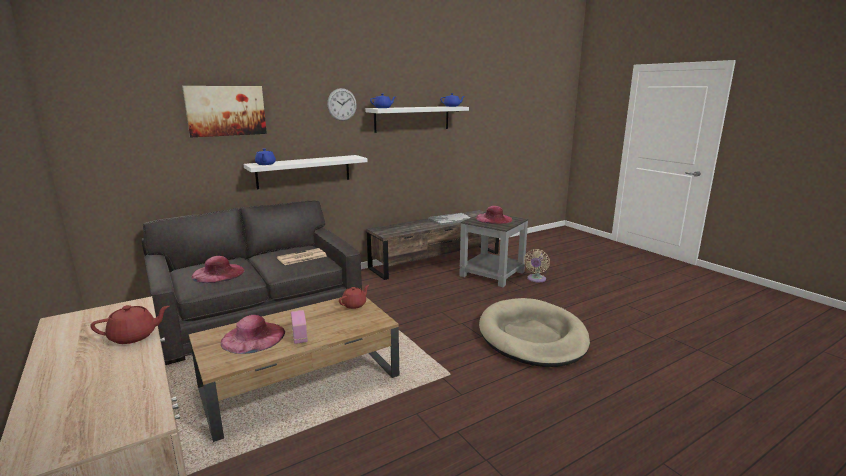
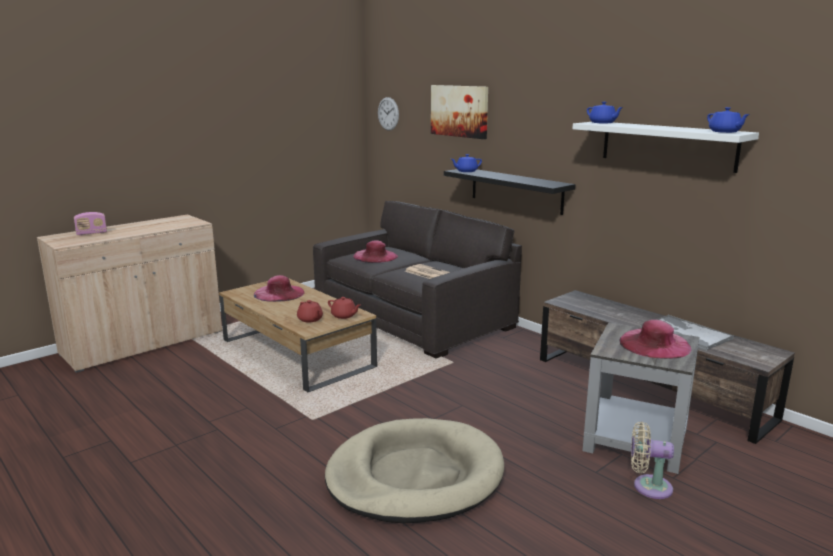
camera: 80 degrees right, 0 degrees up
red teapot [91,305,169,344] -> red teapot moved to [297,300,323,323]
white shelf [244,155,368,189] -> black shelf [444,169,575,215]
radio [291,310,308,344] -> radio moved to [74,212,107,236]
wall clock [327,88,357,121] -> wall clock moved to [378,97,399,131]

